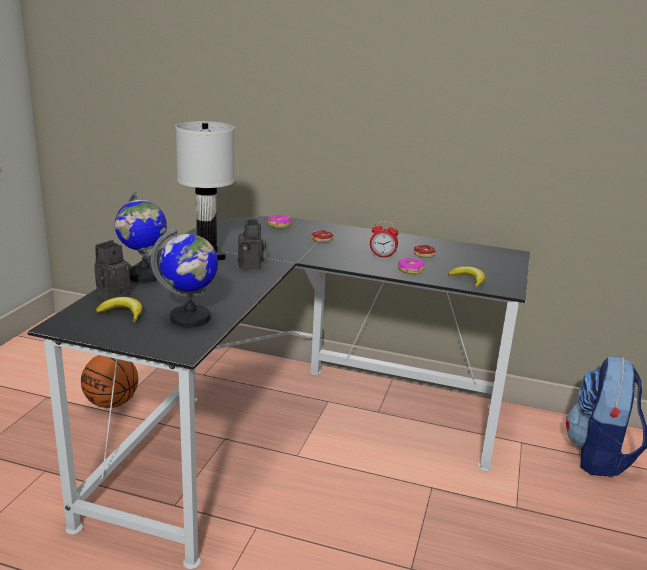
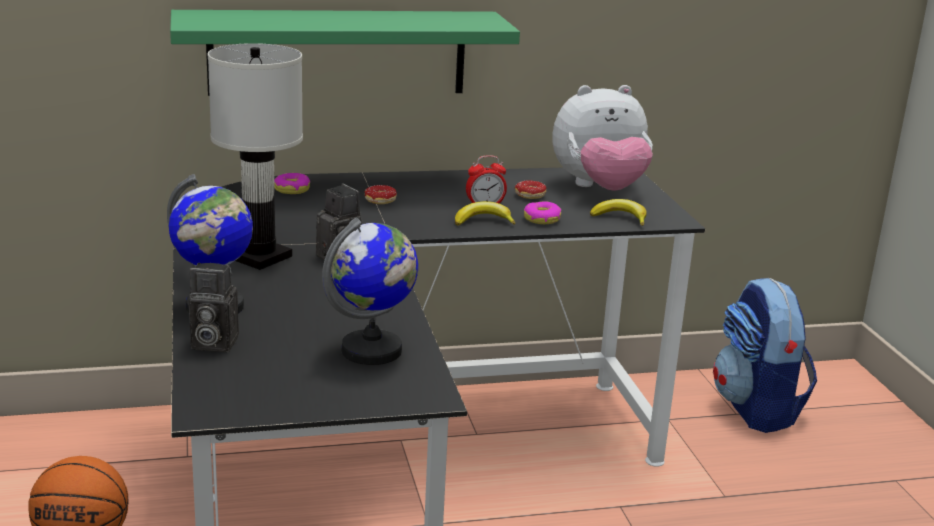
camera: 30 degrees left, 0 degrees up
camera [94,240,132,300] -> camera turned 90 degrees counterclockwise [188,263,239,352]
banana [96,297,143,322] -> banana moved to [455,201,516,225]
none -> green shelf [170,10,520,96]
none -> plush toy [552,85,653,191]

